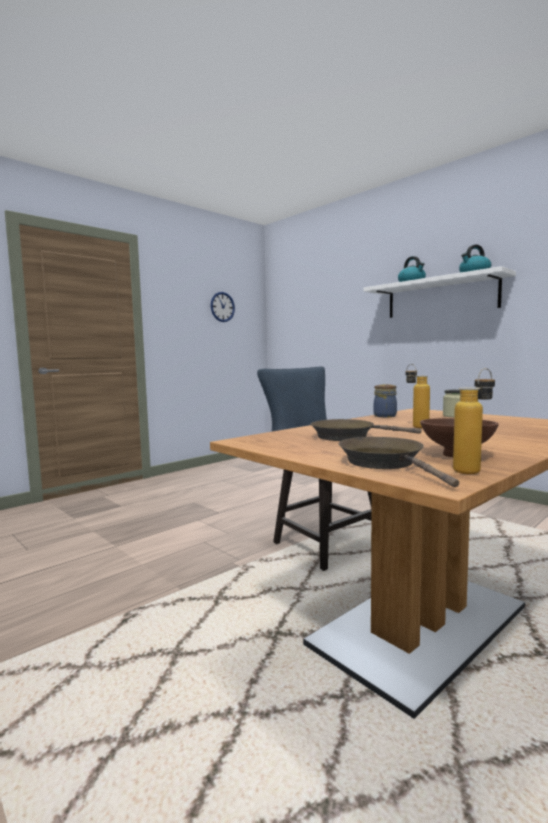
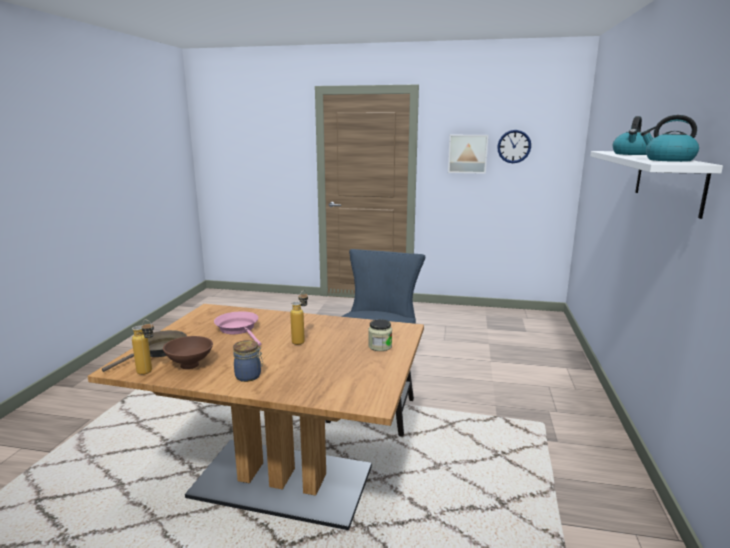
camera: 55 degrees right, 10 degrees up
brown frying pan [310,419,421,441] -> pink frying pan [214,311,261,346]
jar [373,384,397,417] -> jar moved to [233,340,263,382]
none -> picture [448,135,488,174]

